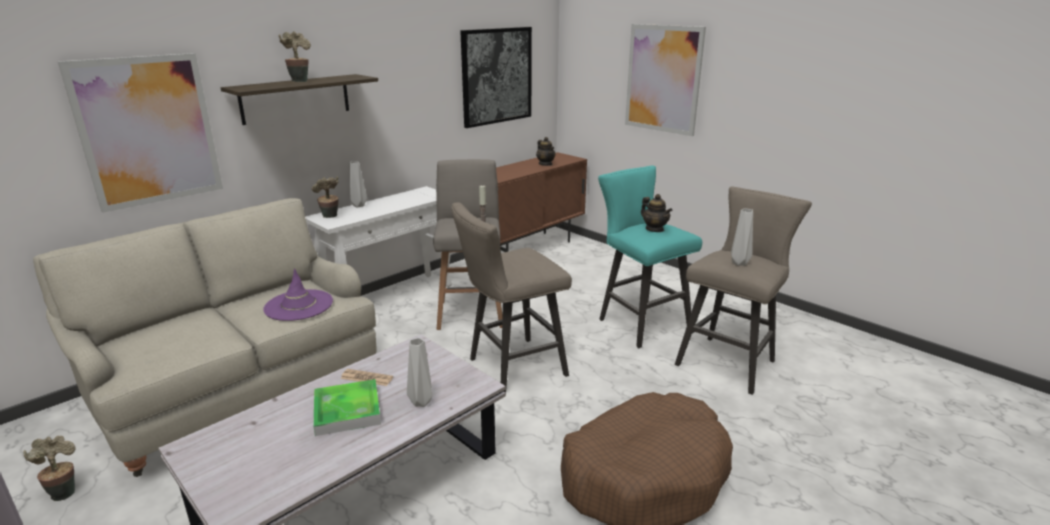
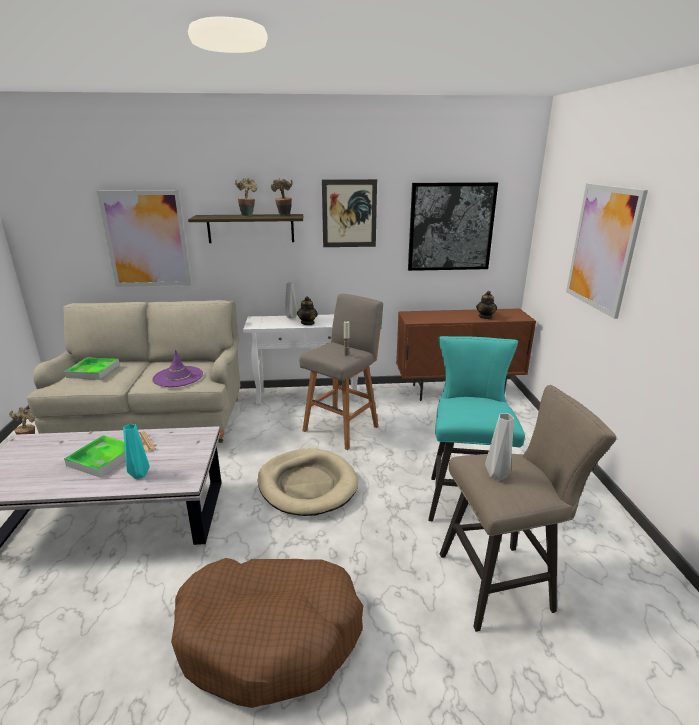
camera: 40 degrees right, 0 degrees up
potted plant [312,176,338,218] -> potted plant moved to [271,178,293,215]
grey vase [407,338,432,407] -> turquoise vase [123,424,150,479]
beige stool [451,202,572,393] -> beige dog bed [257,448,358,516]
teapot [641,194,673,232] -> teapot moved to [297,296,318,325]
none -> tray [65,357,120,380]
none -> picture [322,179,377,247]

